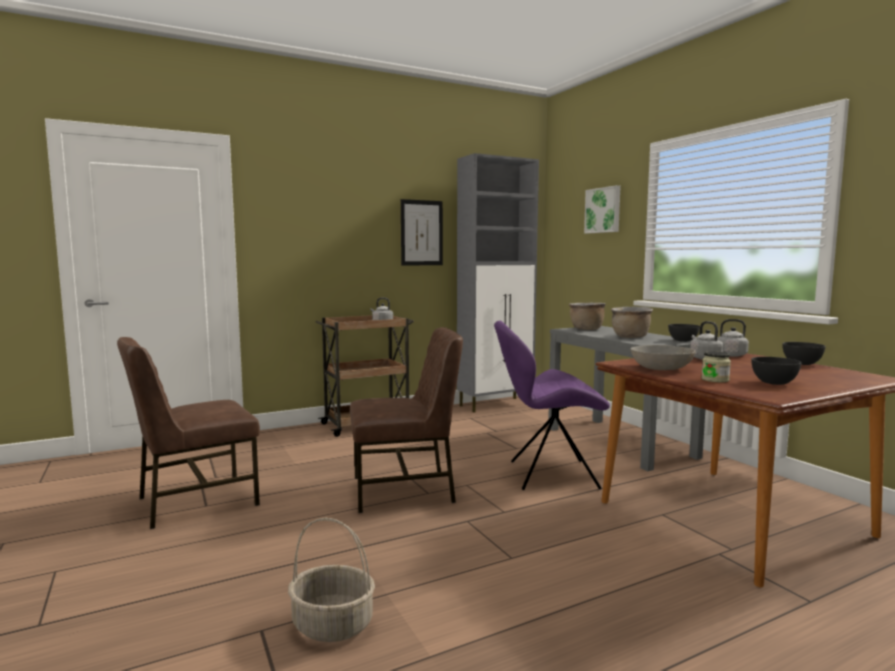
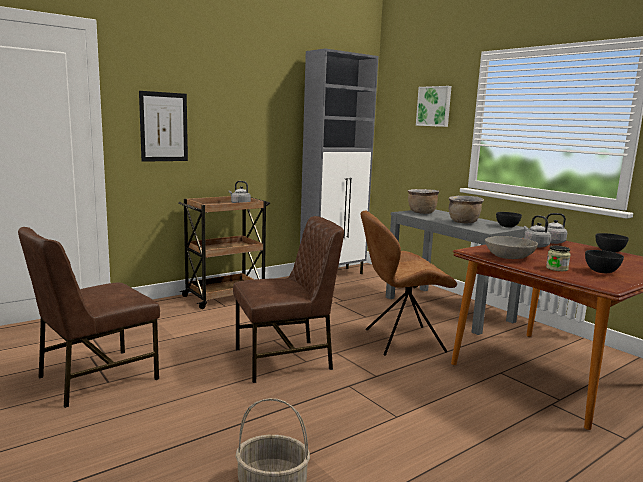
camera: 10 degrees left, 5 degrees up
picture [401,199,443,265] -> picture moved to [139,91,188,162]
purple chair [494,321,610,490] -> brown chair [361,210,457,356]

